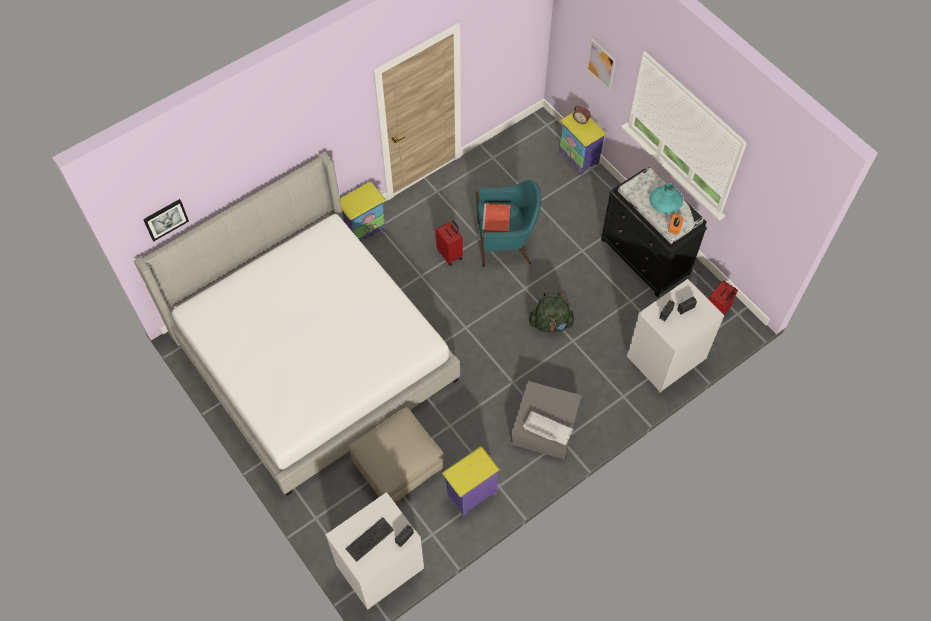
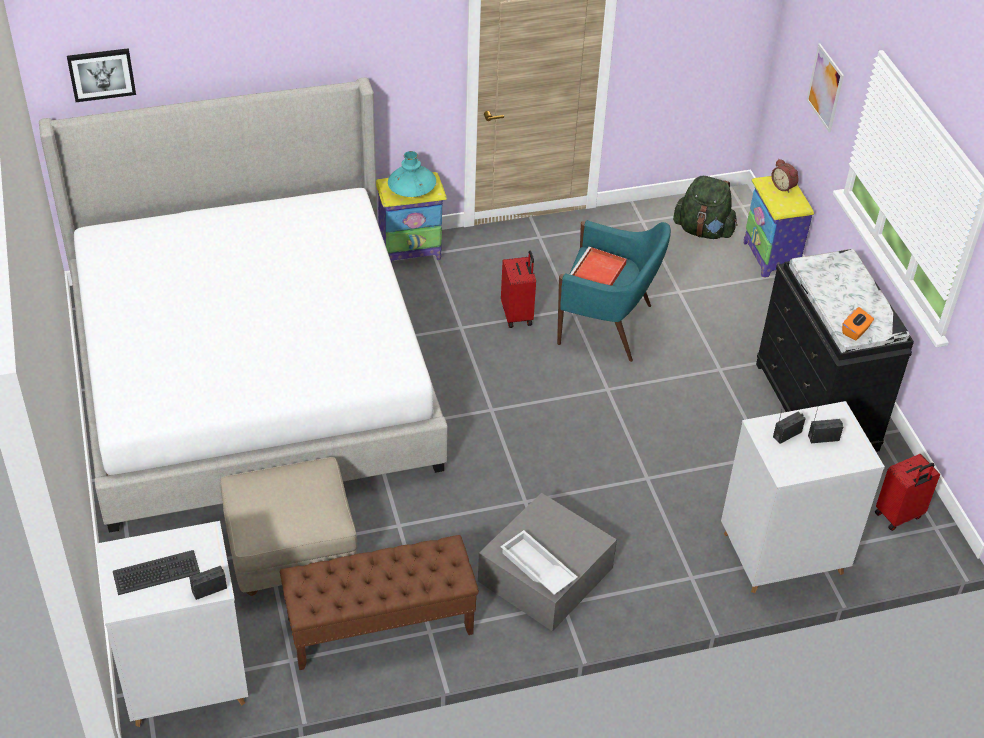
camera: 20 degrees right, 15 degrees down
nightstand [442,446,500,516] -> brown bench [280,535,479,670]
green backpack [529,292,575,333] -> green backpack moved to [673,176,738,239]
turquoise vase [649,183,683,214] -> turquoise vase moved to [388,151,436,197]

